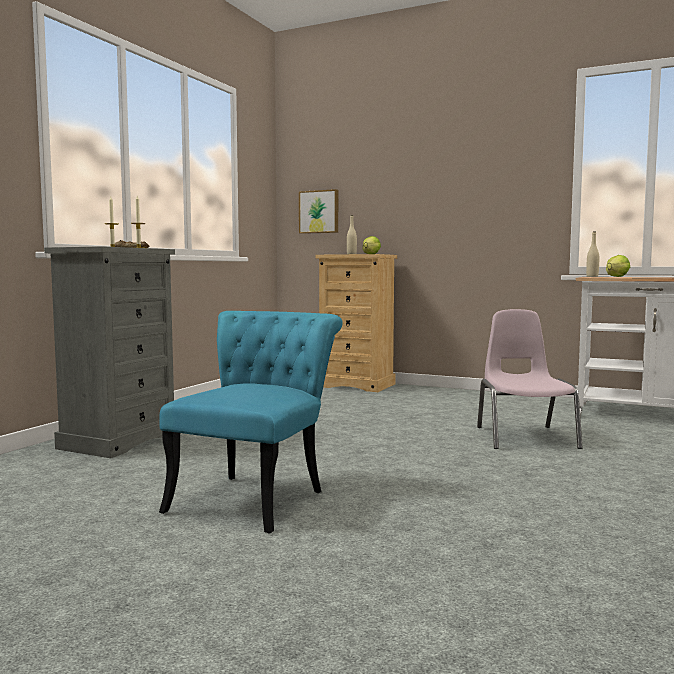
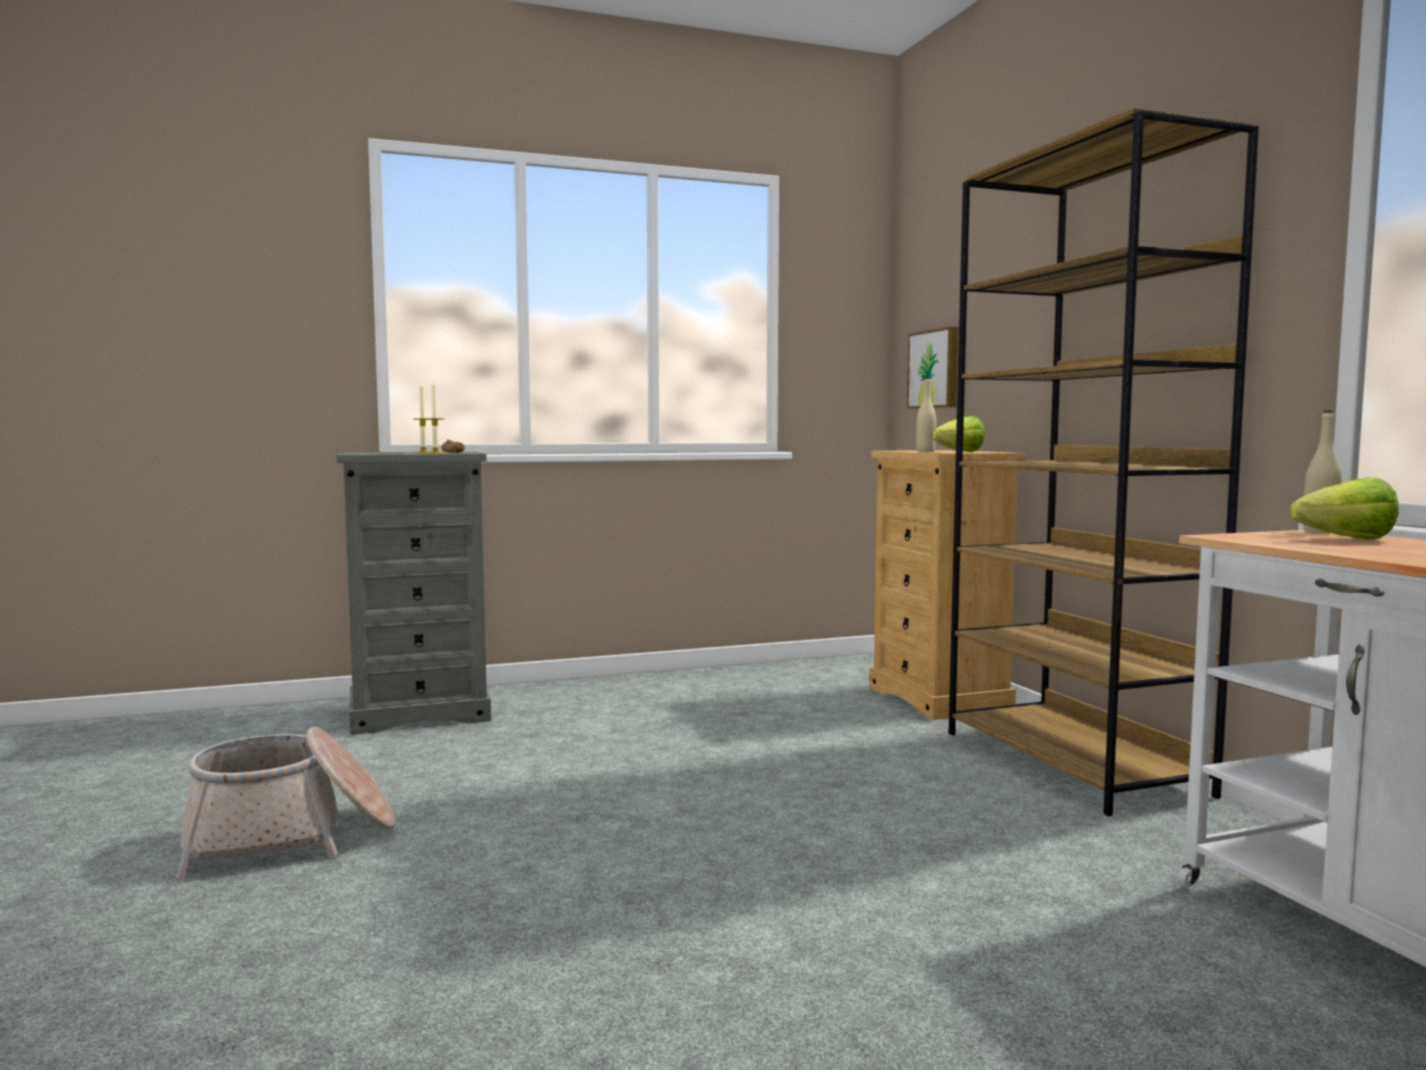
camera: 45 degrees right, 0 degrees up
turquoise chair [159,311,343,533] -> basket [176,727,395,879]
pink chair [477,309,583,449] -> none
none -> brown bookcase [949,108,1259,816]

